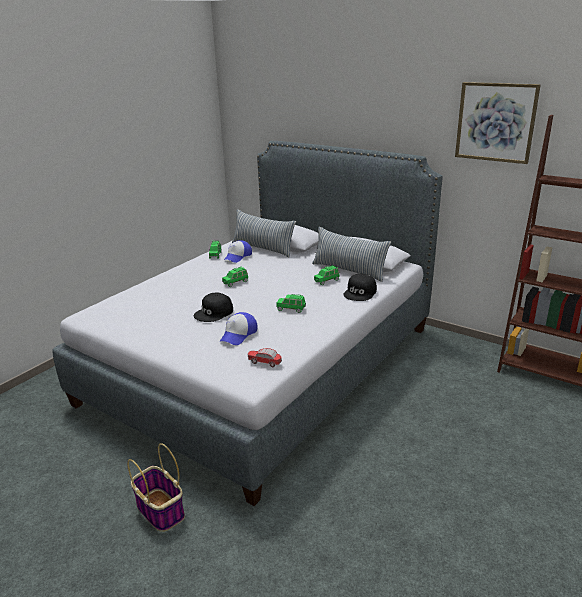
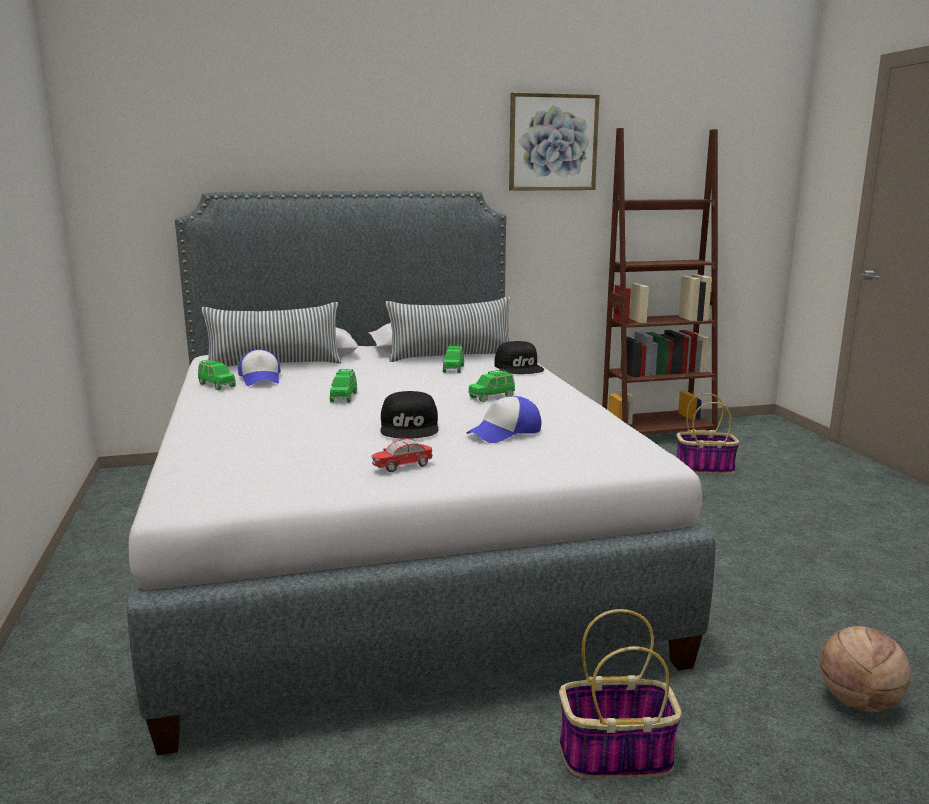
camera: 50 degrees left, 10 degrees down
cap [220,312,258,345] -> cap turned 75 degrees clockwise [467,396,541,443]
toy car [247,348,282,367] -> toy car moved to [371,438,433,472]
none -> basket [677,393,739,474]
none -> basketball [820,626,911,712]

